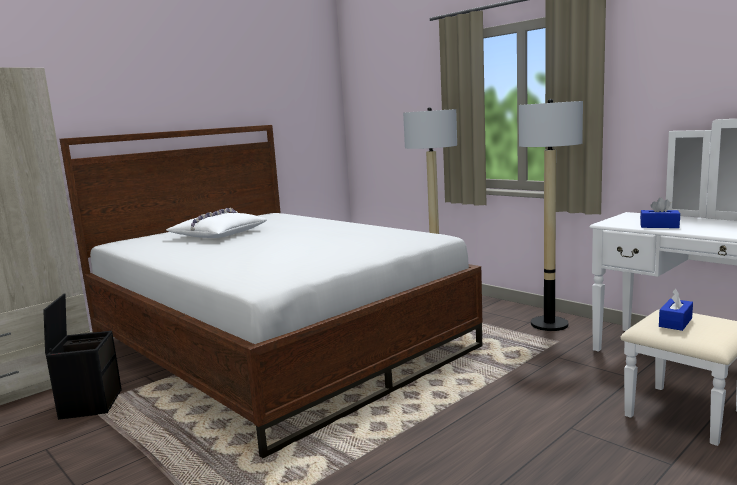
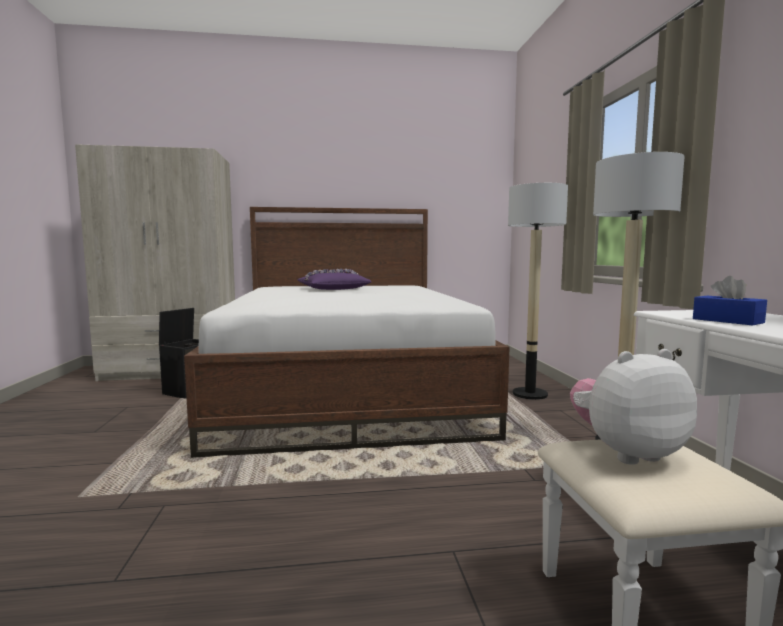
camera: 35 degrees right, 5 degrees down
white pillow [166,208,267,238] -> purple pillow [298,269,371,290]
blue tissue box [659,289,693,331] -> plush toy [570,349,697,465]

